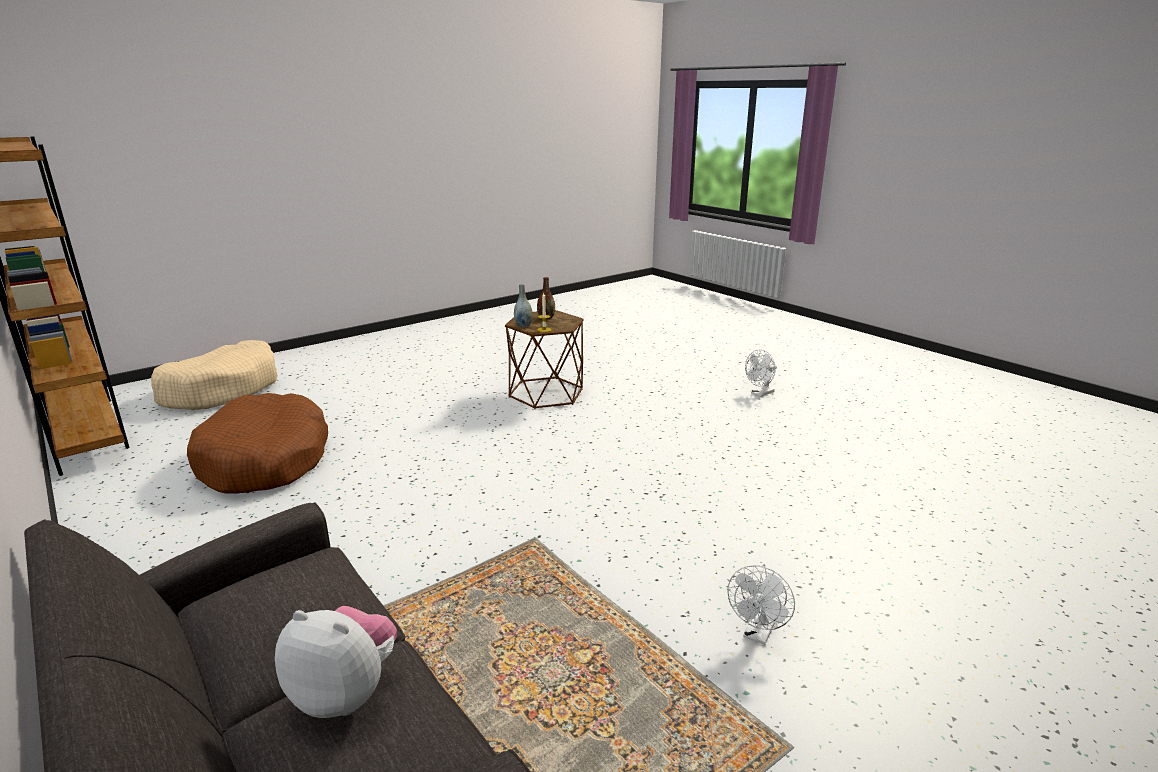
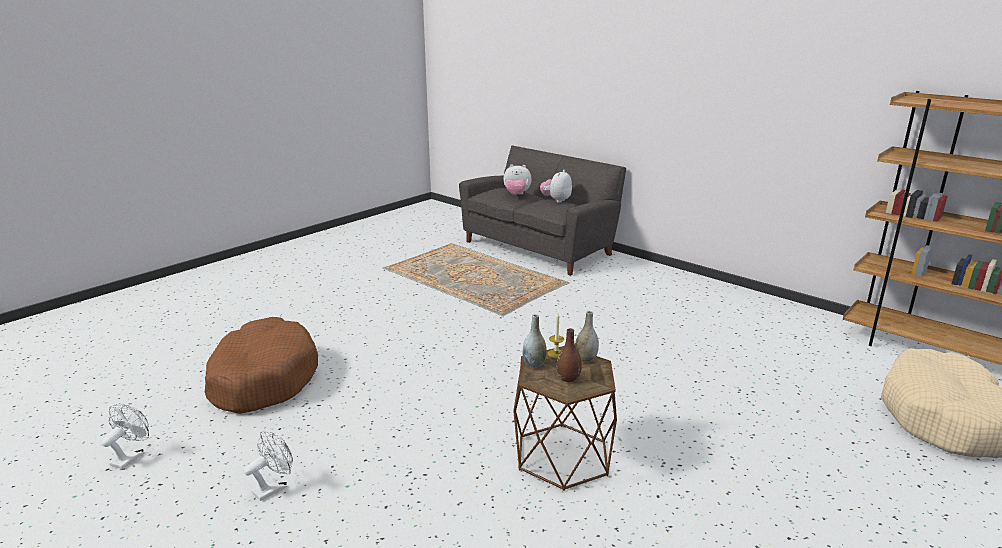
camera: 170 degrees right, 0 degrees up
brown dog bed [187,393,328,493] -> brown dog bed moved to [205,317,318,414]
white fan [728,565,795,645] -> white fan moved to [101,404,149,469]
none -> grey vase [523,314,547,368]
none -> plush toy [540,170,572,203]

